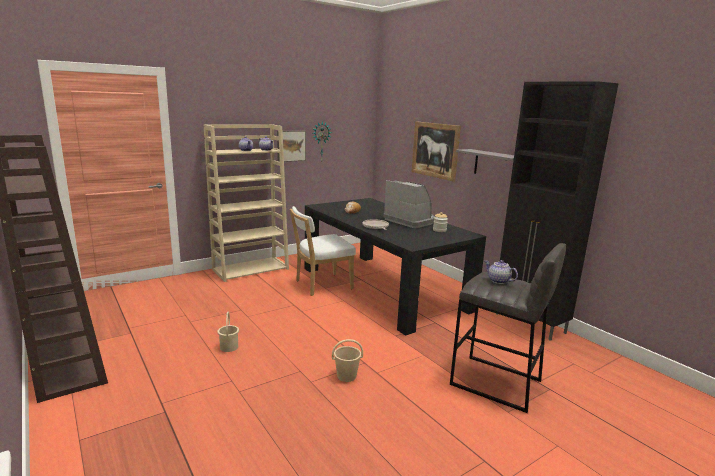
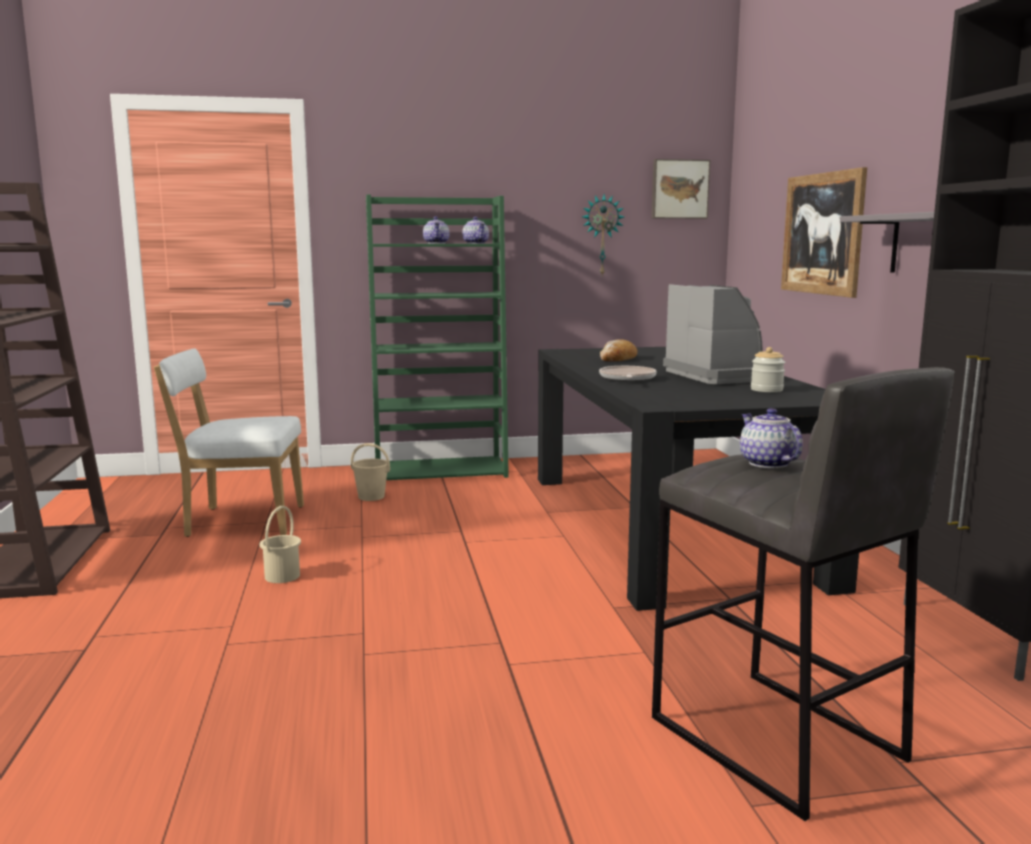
camera: 25 degrees right, 5 degrees down
beige bookcase [204,124,289,282] -> green bookcase [366,195,509,480]
picture [277,131,306,162] -> picture moved to [652,159,710,219]
white chair [290,206,356,296] -> white chair moved to [154,348,304,537]
beige bucket [332,339,363,382] -> beige bucket moved to [351,443,390,501]

